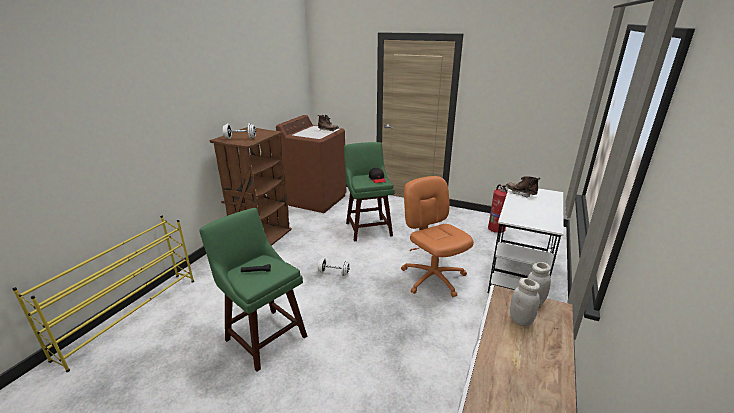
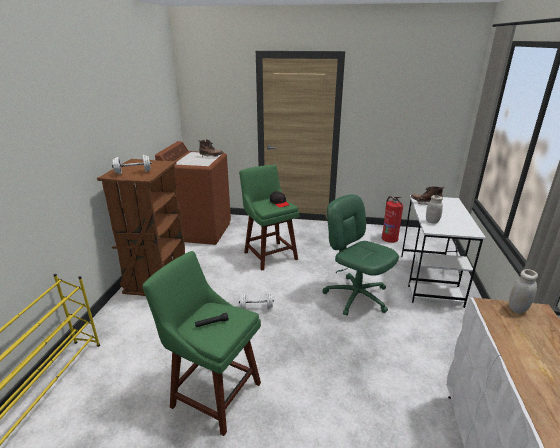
camera: 15 degrees left, 0 degrees up
orange office chair [401,176,474,297] -> green office chair [322,194,399,316]
white jar [510,278,540,326] -> white jar moved to [426,195,443,224]

